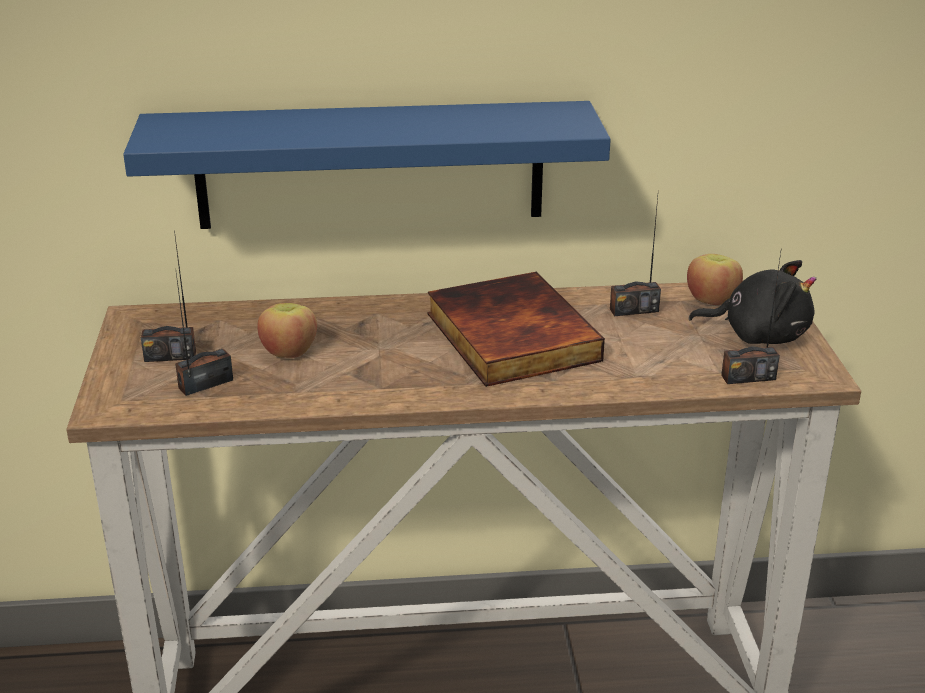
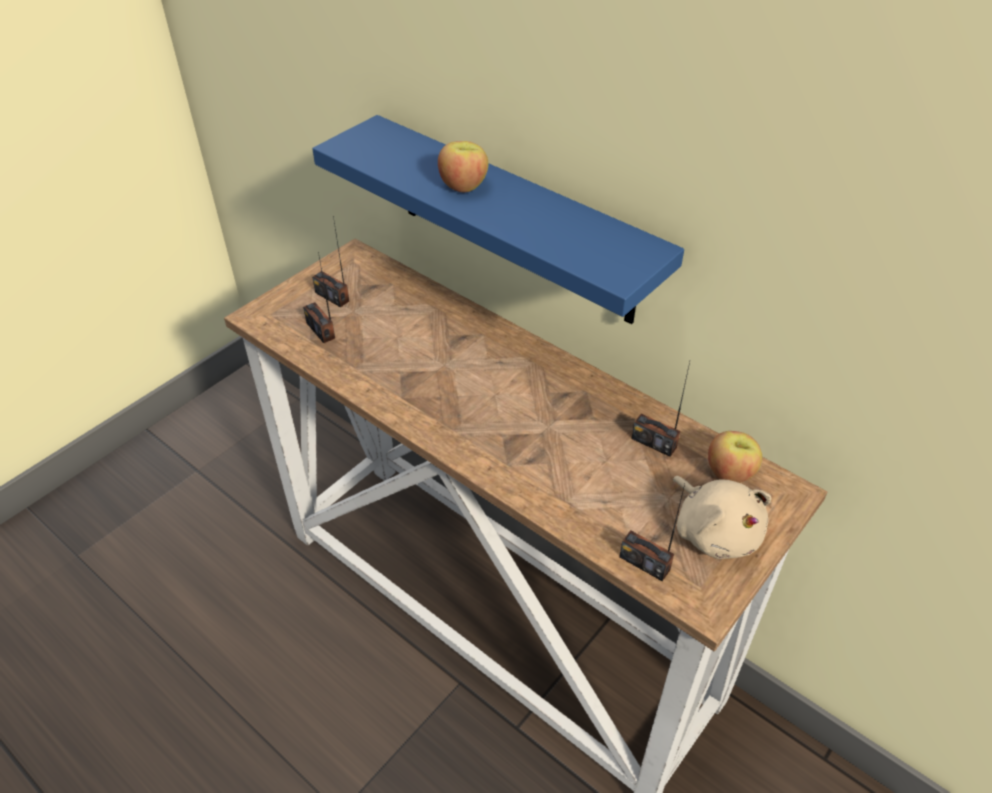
camera: 45 degrees right, 15 degrees up
radio [175,268,233,396] -> radio turned 135 degrees counterclockwise [303,251,335,343]
apple [257,303,317,358] -> apple moved to [438,141,488,192]
book [427,272,605,387] -> none
black plush toy [689,260,817,344] -> beige plush toy [673,476,772,559]

